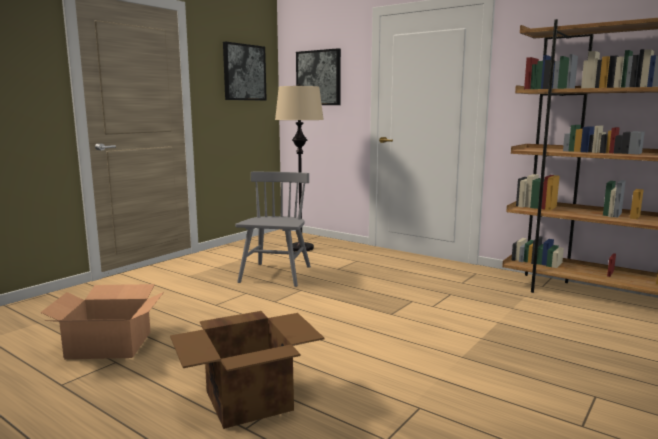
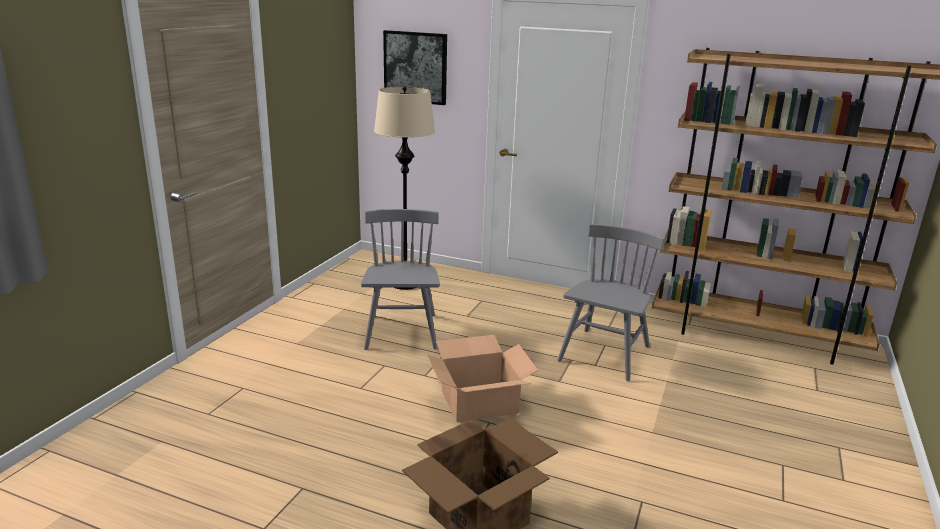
camera: 15 degrees left, 10 degrees up
cardboard box [40,284,164,359] -> cardboard box moved to [426,335,538,423]
picture [223,41,267,100] -> none
none -> grey chair [557,224,665,381]

